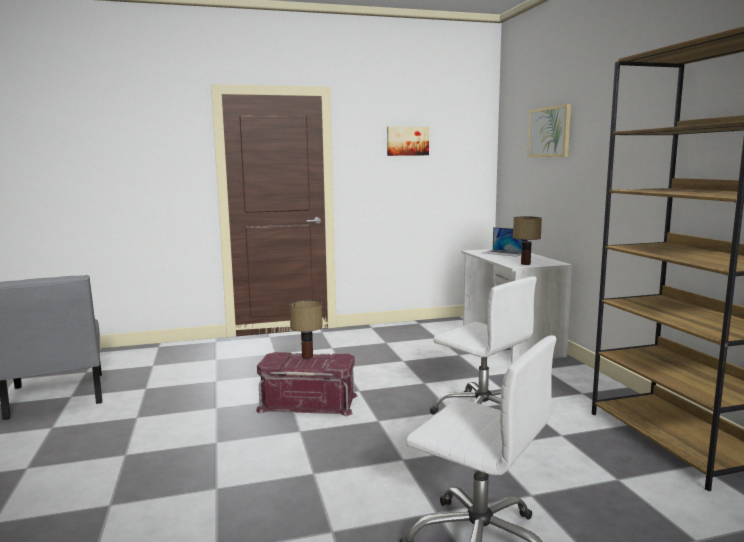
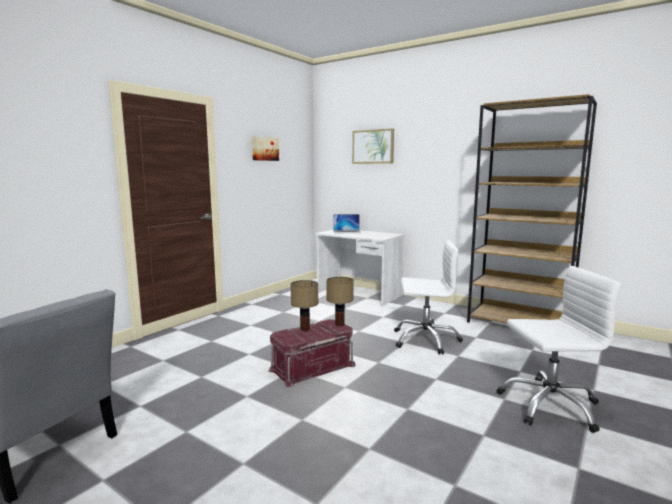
camera: 40 degrees left, 0 degrees up
table lamp [513,216,542,265] -> table lamp moved to [327,277,354,326]

